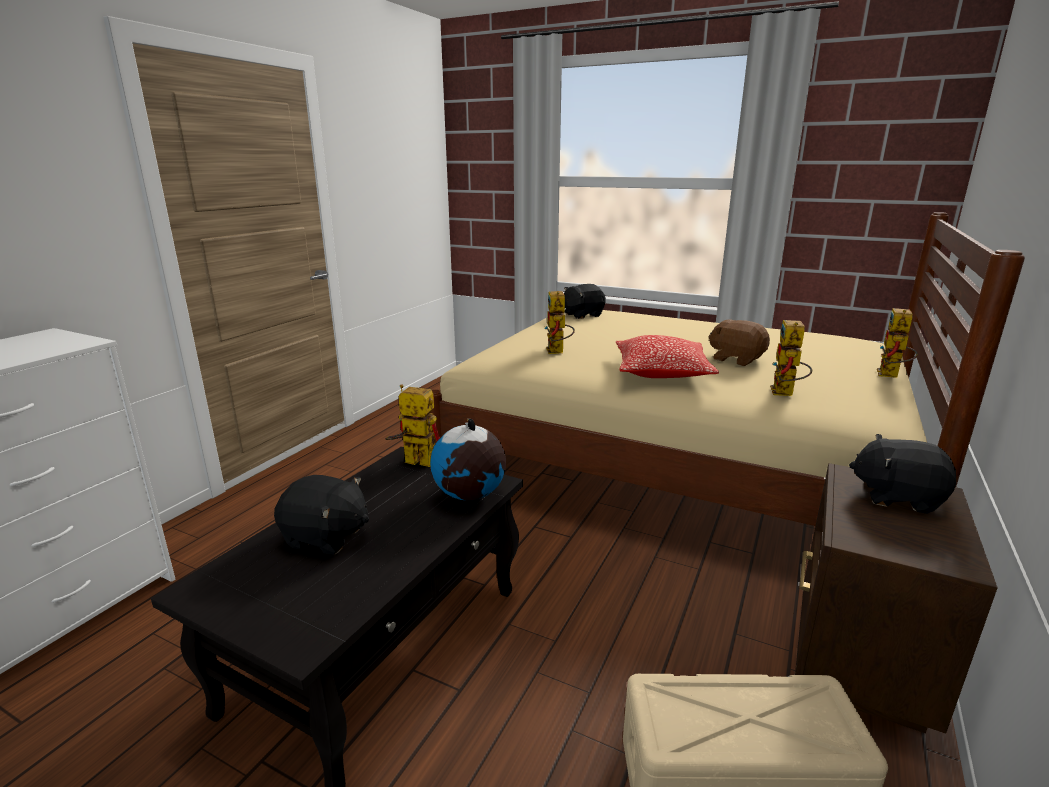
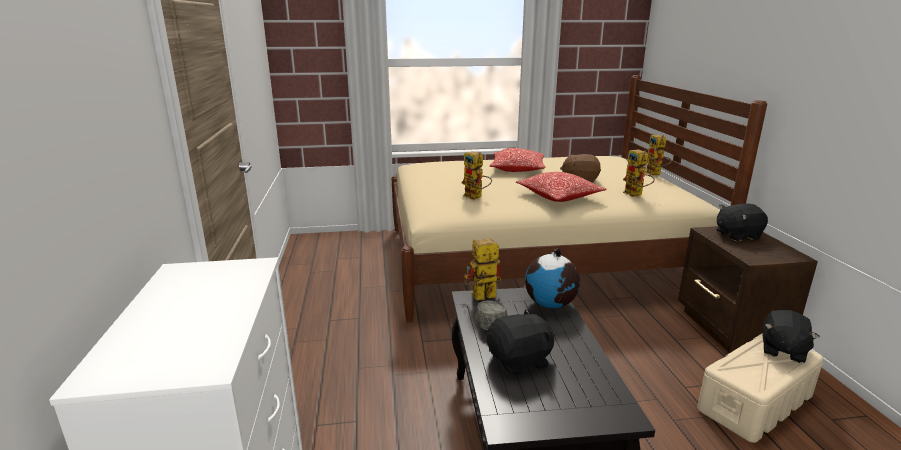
camera: 35 degrees left, 0 degrees up
black plush toy [564,284,606,319] -> black plush toy moved to [763,310,819,363]
none -> grey cap [475,300,508,330]
none -> pillow [490,148,545,172]

